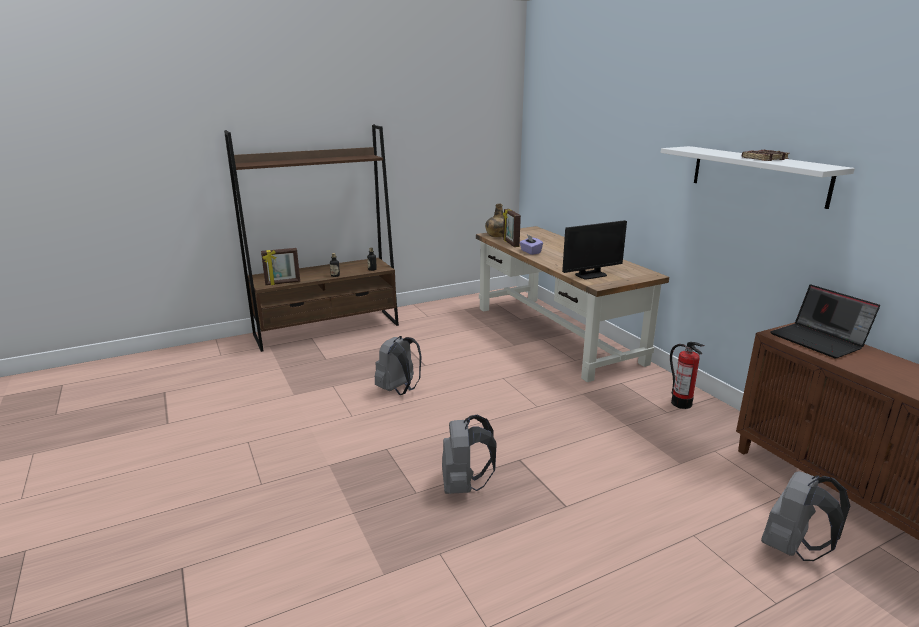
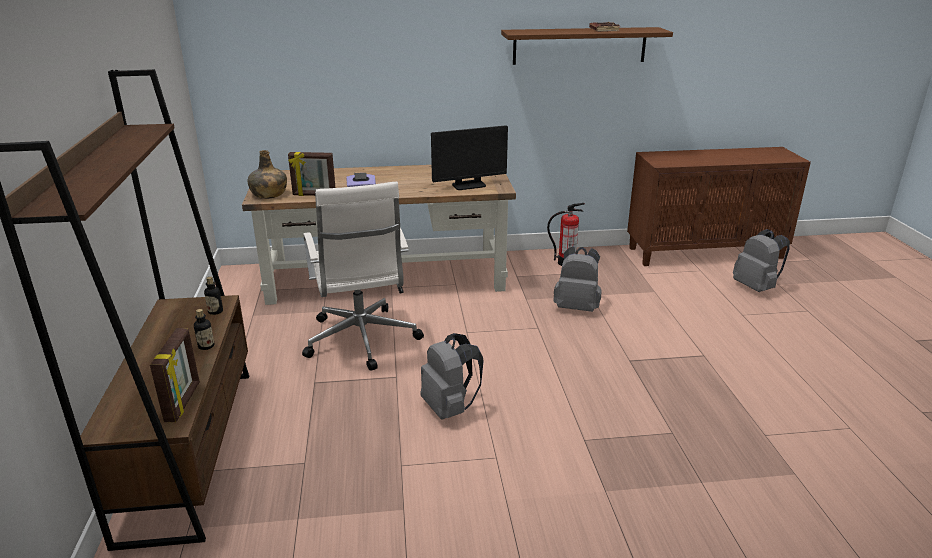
camera: 70 degrees left, 5 degrees up
grey backpack [442,415,497,494] -> grey backpack moved to [553,246,602,312]
monitor [562,220,627,280] -> monitor turned 75 degrees clockwise [431,125,508,190]
white shelf [661,146,855,209] -> brown shelf [501,27,673,65]
laptop [770,284,880,358] -> none
none -> white office chair [302,182,424,371]

